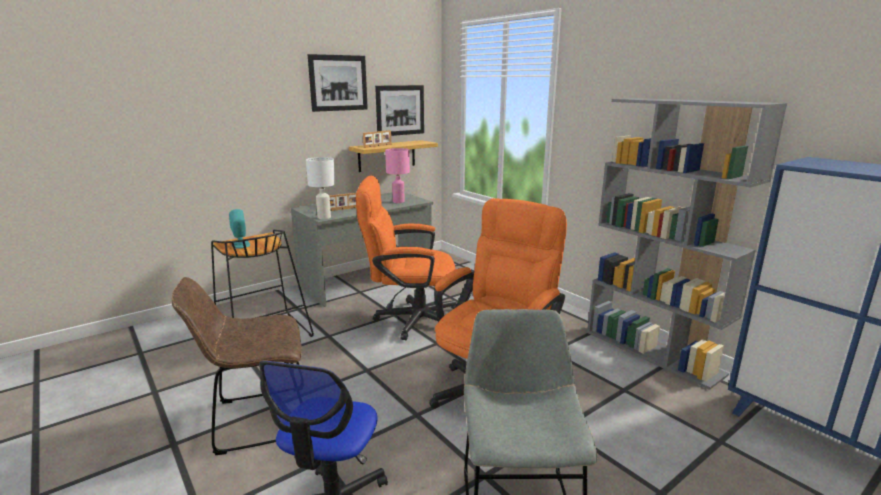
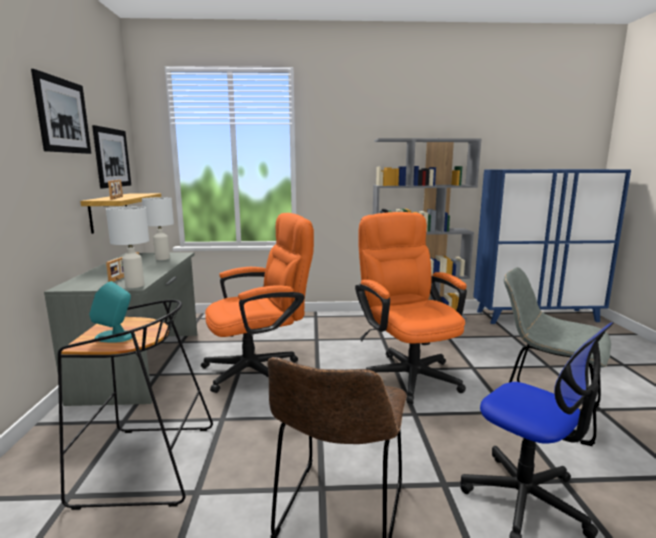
camera: 55 degrees left, 5 degrees down
orange office chair [356,176,457,340] -> orange office chair turned 150 degrees counterclockwise [201,213,314,393]
pink table lamp [385,148,410,203] -> white table lamp [142,197,174,260]

